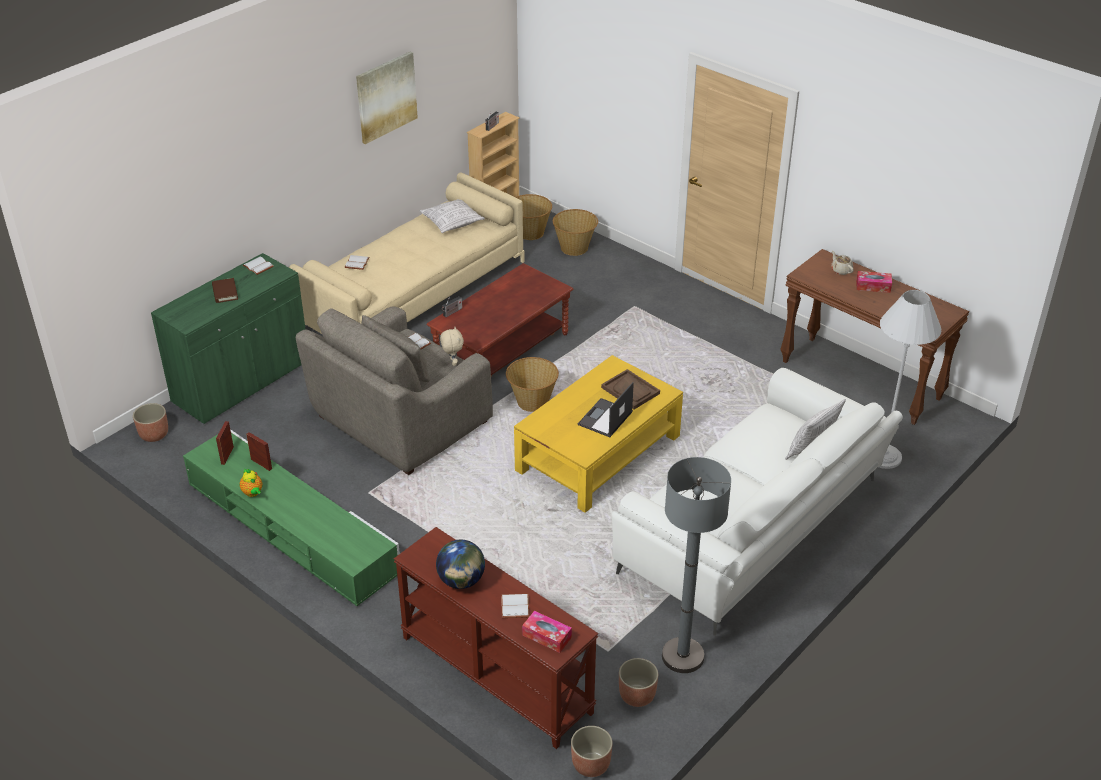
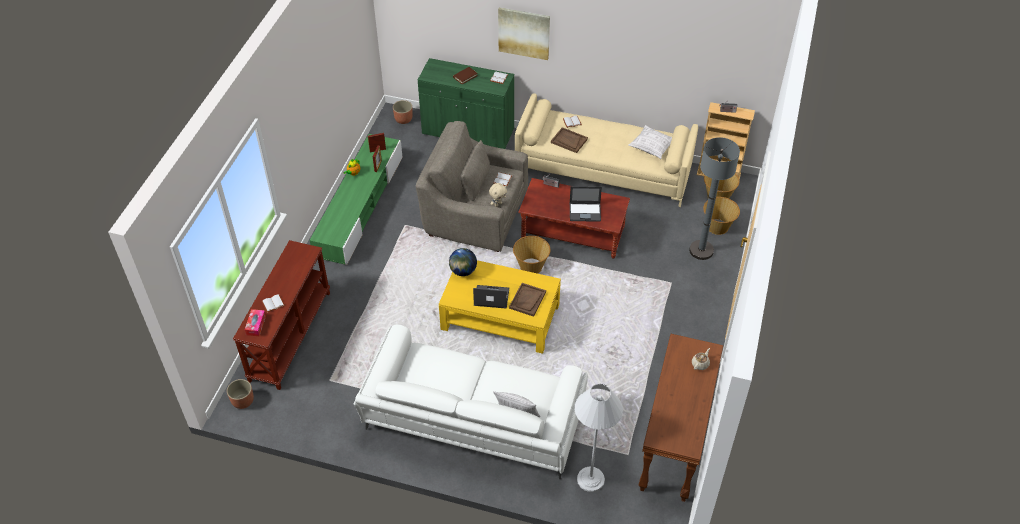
camera: 65 degrees right, 10 degrees up
picture [356,51,418,144] -> picture moved to [498,7,550,60]
globe [436,540,485,589] -> globe moved to [449,248,477,276]
planter [619,658,658,707] -> none
grey floor lamp [662,457,731,673] -> grey floor lamp moved to [689,137,740,260]
tissue box [856,271,892,293] -> none
none -> brown tray [551,127,588,153]
none -> laptop [570,186,602,222]

